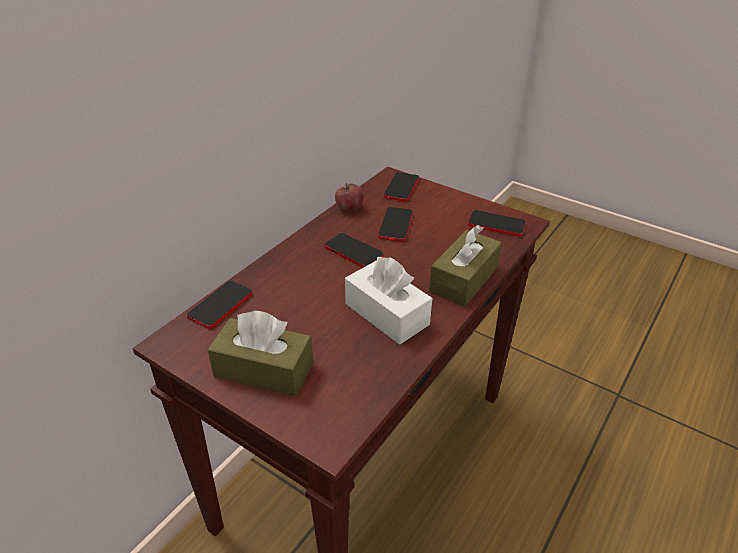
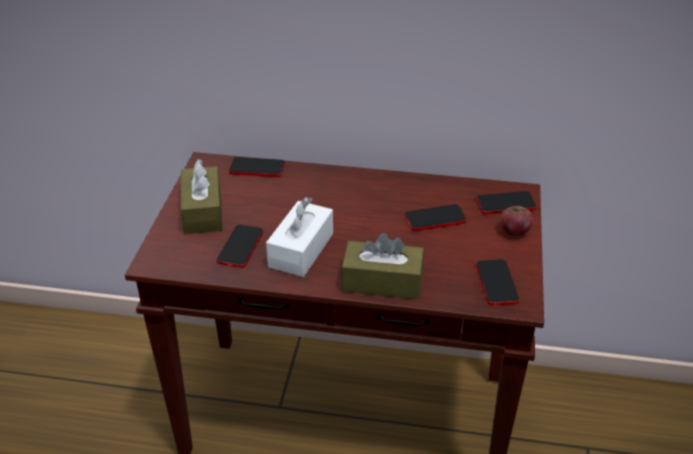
camera: 65 degrees right, 0 degrees up
phone [324,233,384,268] -> phone moved to [217,224,263,268]
apple [335,183,363,211] -> apple moved to [501,205,533,236]

